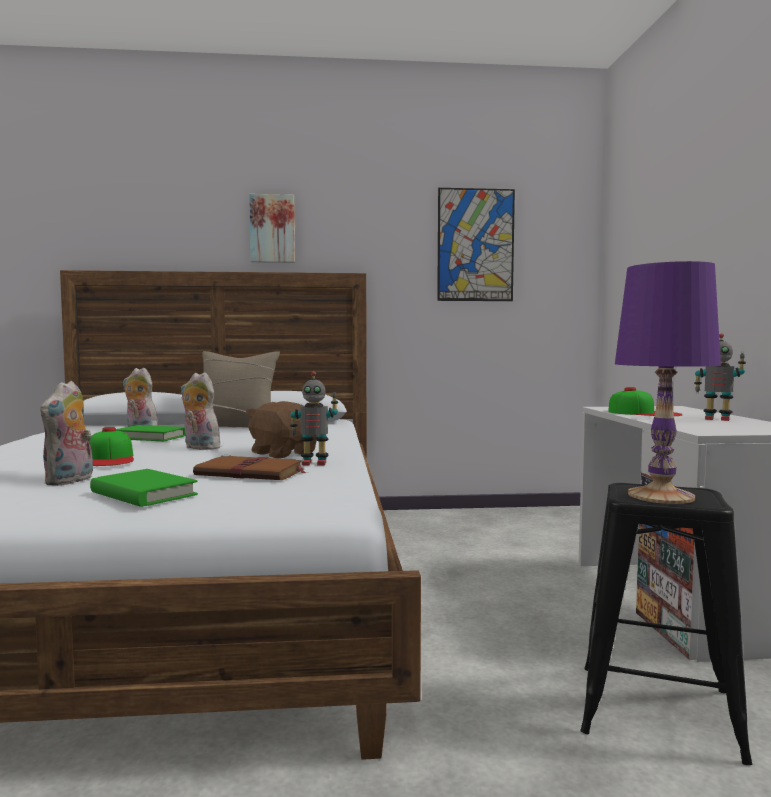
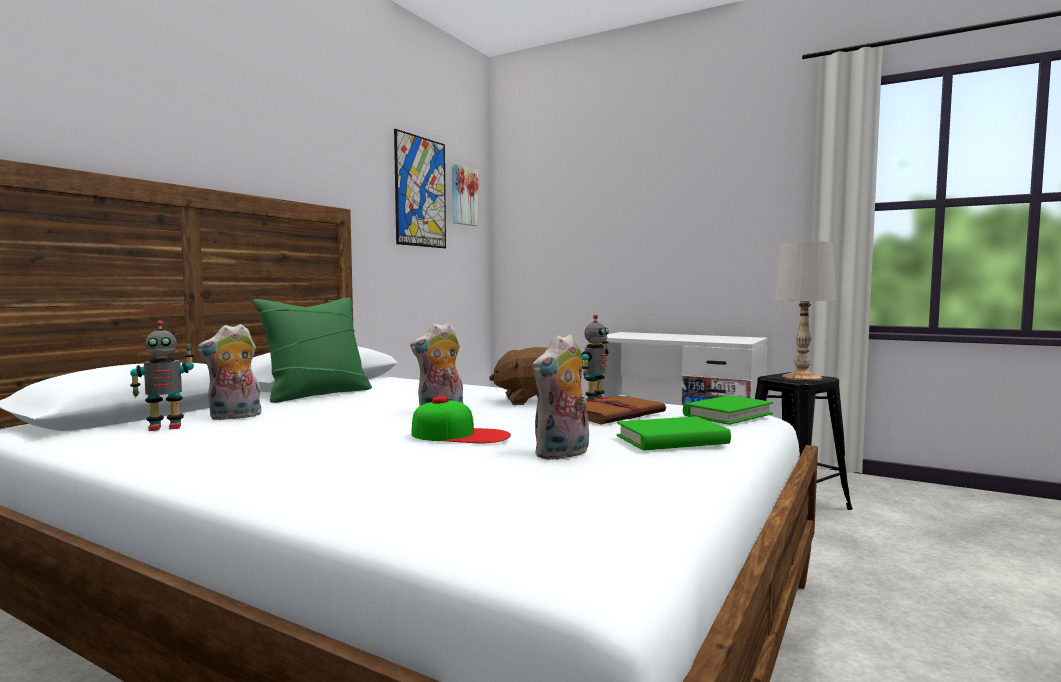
camera: 55 degrees left, 0 degrees up
plush toy [40,381,93,486] -> plush toy turned 90 degrees clockwise [532,334,589,460]
green book [116,425,185,441] -> green book moved to [683,395,773,425]
beige pillow [202,351,280,427] -> green pillow [253,298,372,403]
picture [249,194,295,263] -> picture moved to [452,164,479,226]
cap [608,387,683,416] -> none
purple table lamp [615,261,721,504] -> white table lamp [775,242,836,381]
toy robot [694,333,746,421] -> toy robot moved to [130,320,194,431]

